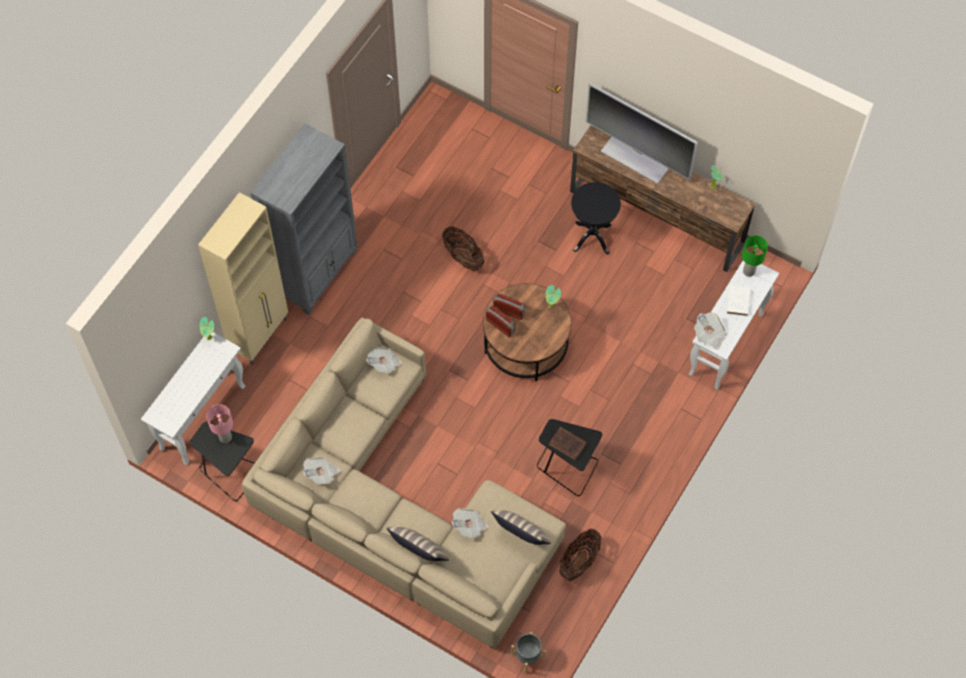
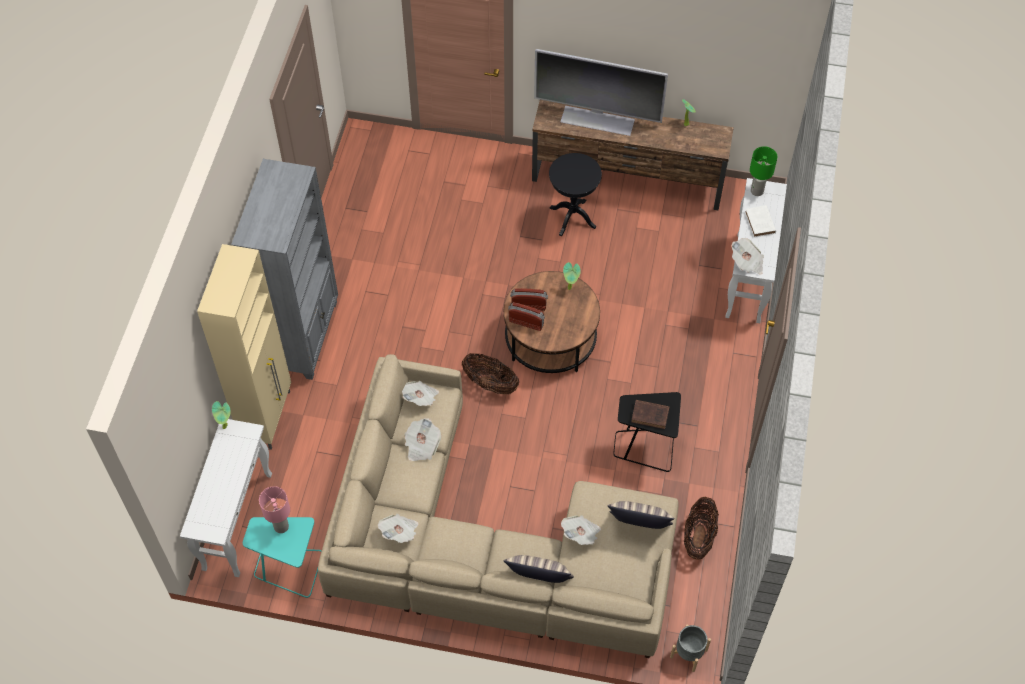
camera: 20 degrees left, 5 degrees down
black side table [190,422,254,501] -> turquoise side table [243,517,322,598]
basket [442,226,484,271] -> basket moved to [461,353,519,394]
none -> newspaper [404,418,441,461]

